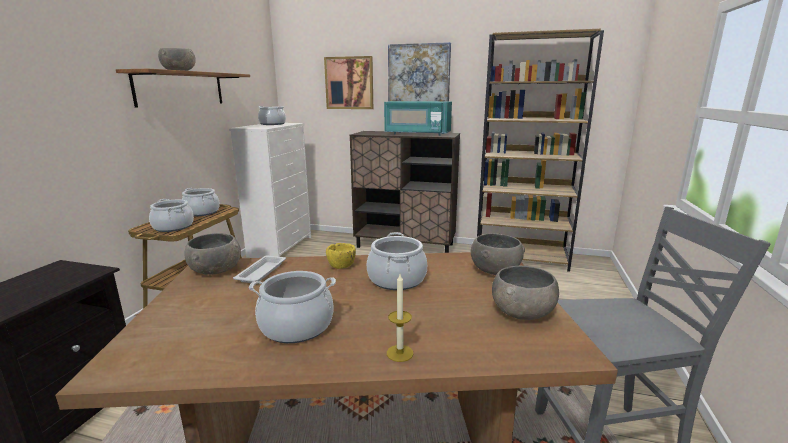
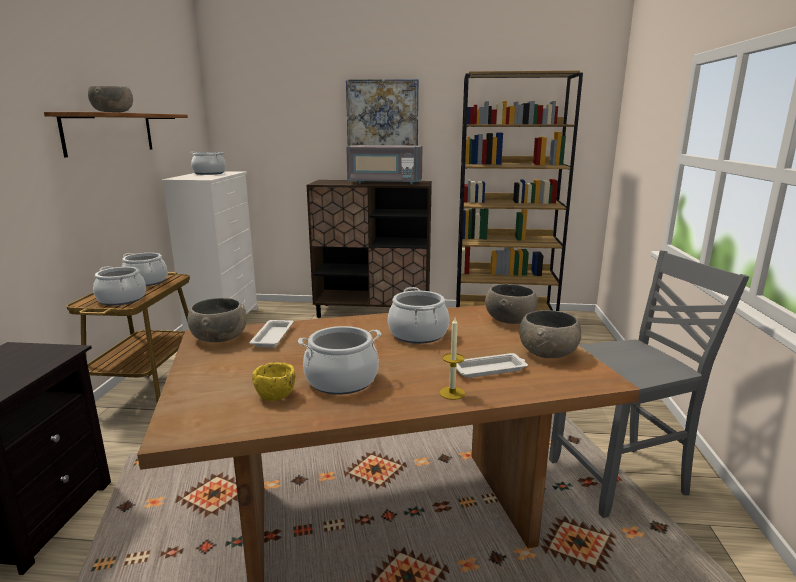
camera: 10 degrees left, 0 degrees up
picture [324,56,373,109] -> none
yellow bowl [326,243,356,269] -> yellow bowl moved to [252,362,295,401]
turquoise microwave [384,101,452,136] -> grey microwave [346,145,422,184]
none -> white tray [456,353,528,378]

